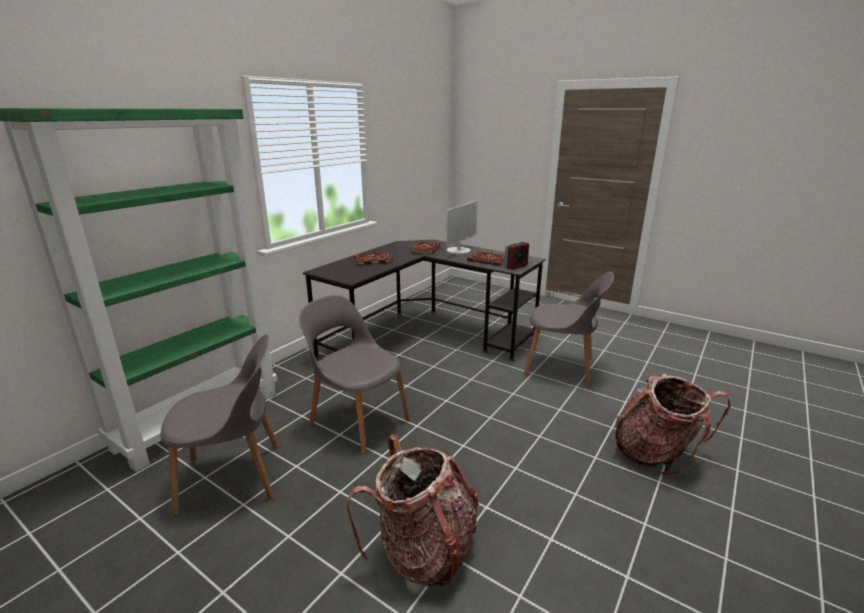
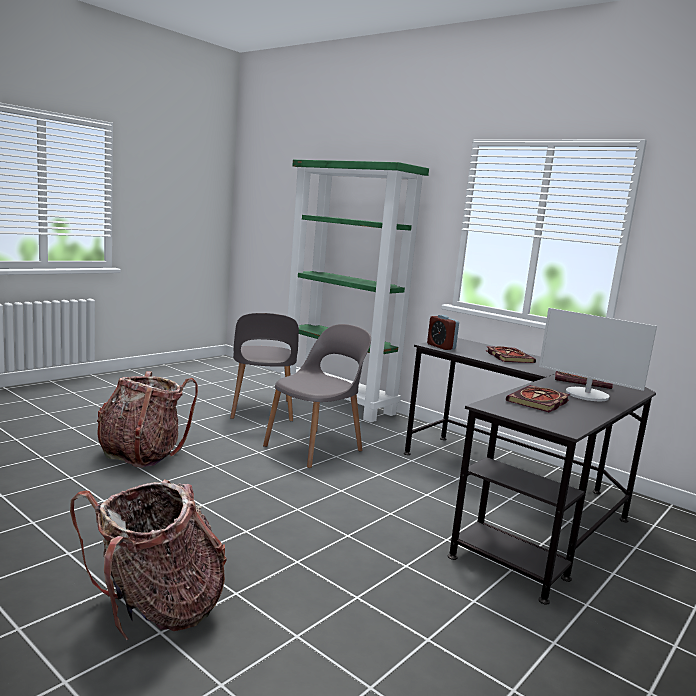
camera: 95 degrees right, 10 degrees down
alarm clock [504,241,529,270] -> alarm clock moved to [427,315,459,350]
grey chair [524,272,614,386] -> none

